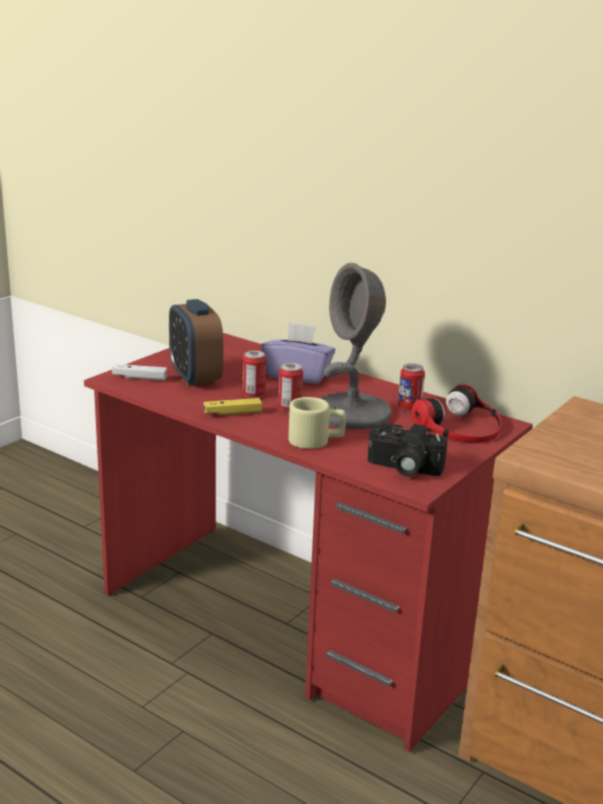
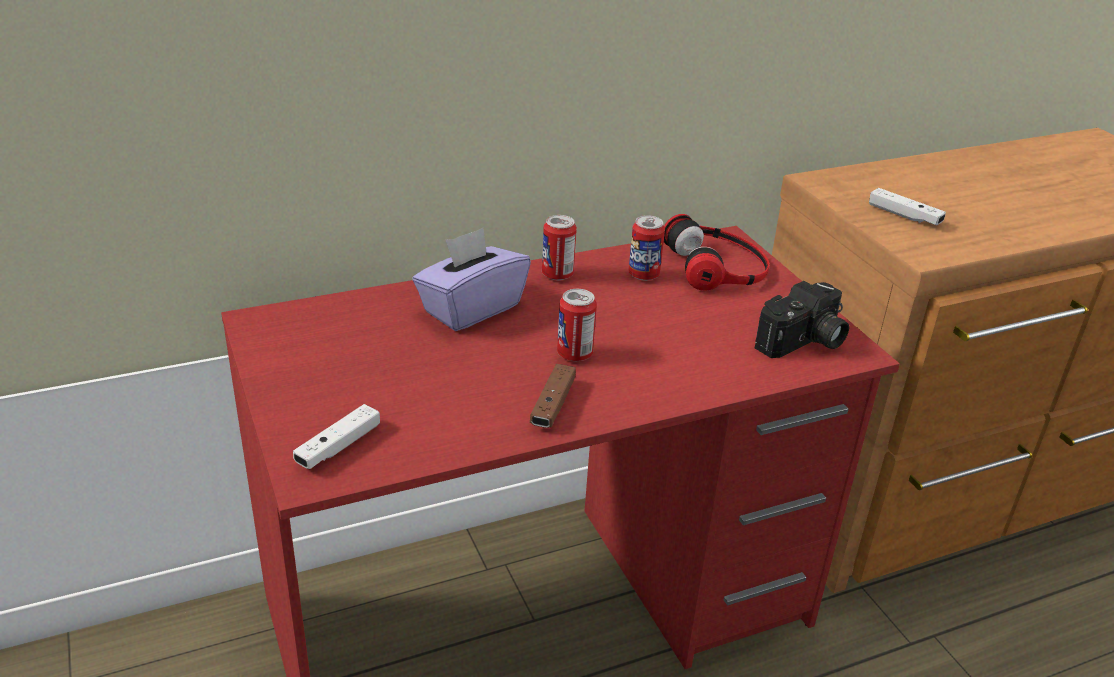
camera: 60 degrees left, 10 degrees up
alarm clock [169,299,223,386] -> none
yellow game controller [203,398,262,416] -> brown game controller [530,364,576,428]
can [242,351,266,398] -> can moved to [542,215,577,280]
beige mug [288,397,346,449] -> none
grey table lamp [320,263,391,429] -> none
none -> white game controller [869,188,946,225]

